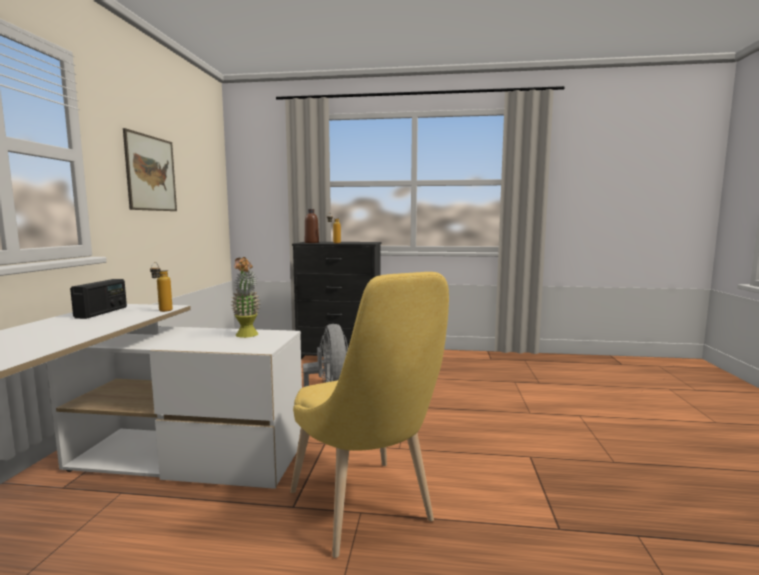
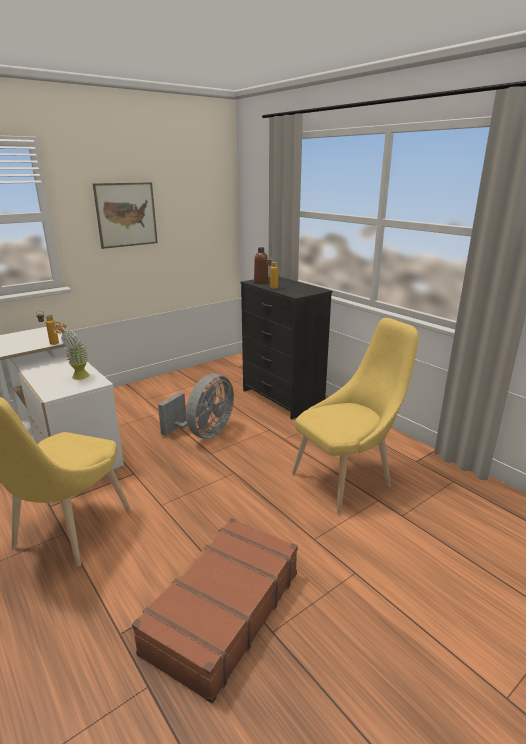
camera: 45 degrees right, 15 degrees up
radio [70,279,127,319] -> none
none -> brown suitcase [132,518,298,703]
none -> yellow chair [292,318,418,514]

